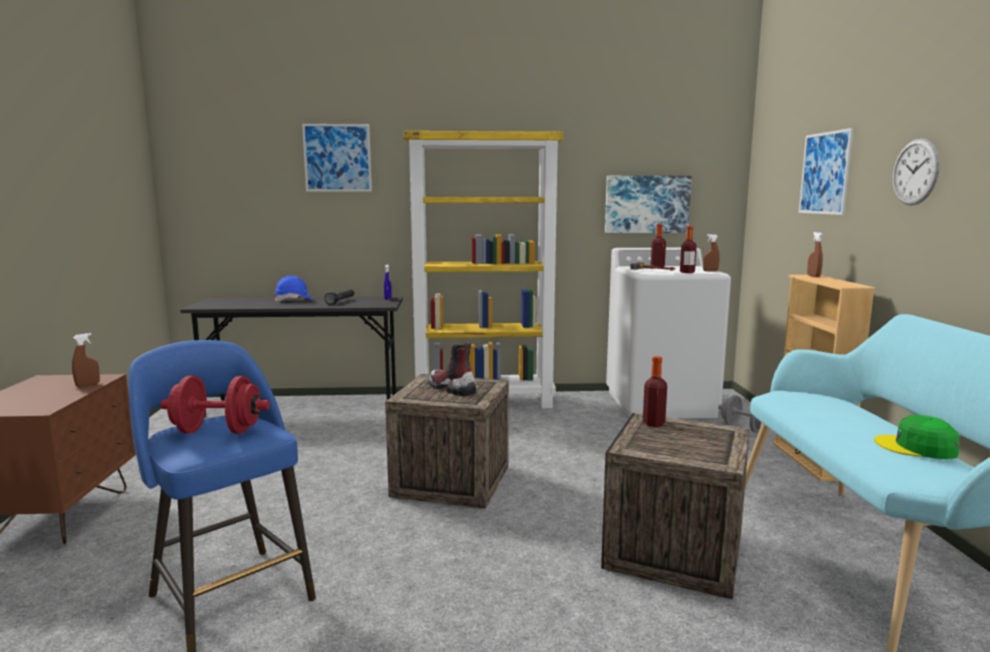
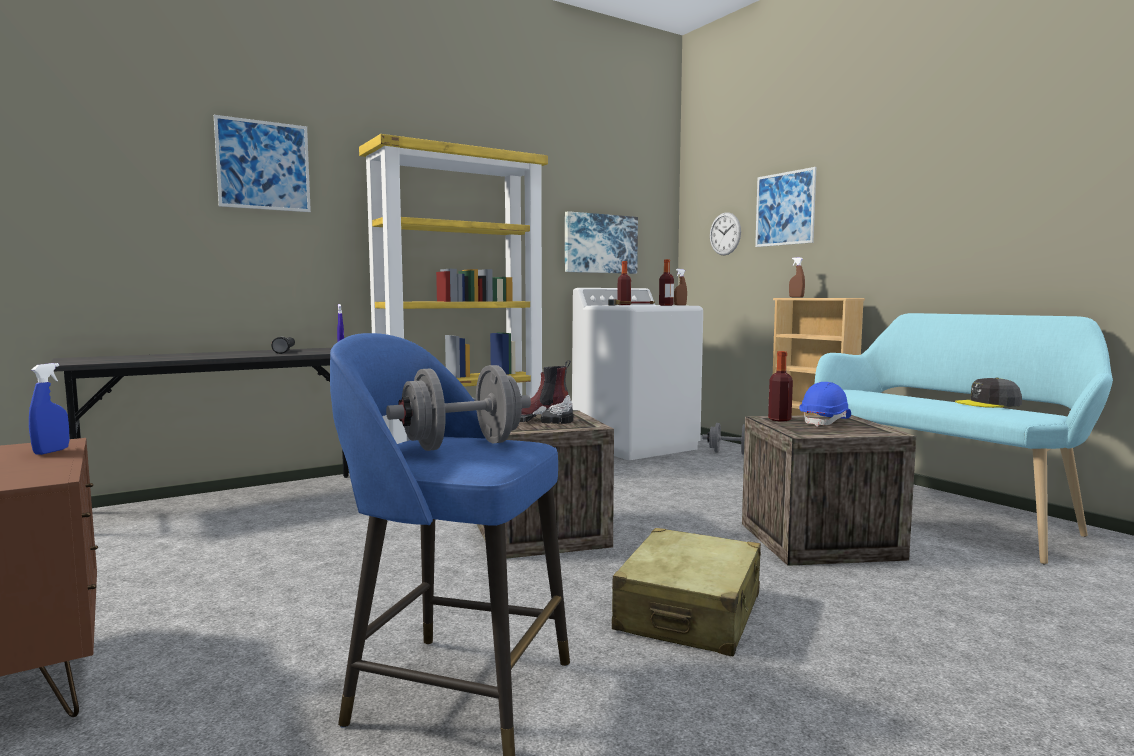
camera: 30 degrees left, 5 degrees down
brown spray bottle [72,333,100,387] -> blue spray bottle [29,363,69,455]
red dumbbell [160,376,270,434] -> grey dumbbell [386,365,531,451]
blue hard hat [274,276,313,302] -> blue hard hat moved to [799,382,851,427]
green cap [874,415,960,459] -> grey cap [955,378,1022,408]
wall clock [893,138,940,205] -> wall clock moved to [710,212,741,255]
none -> beige suitcase [612,528,761,656]

